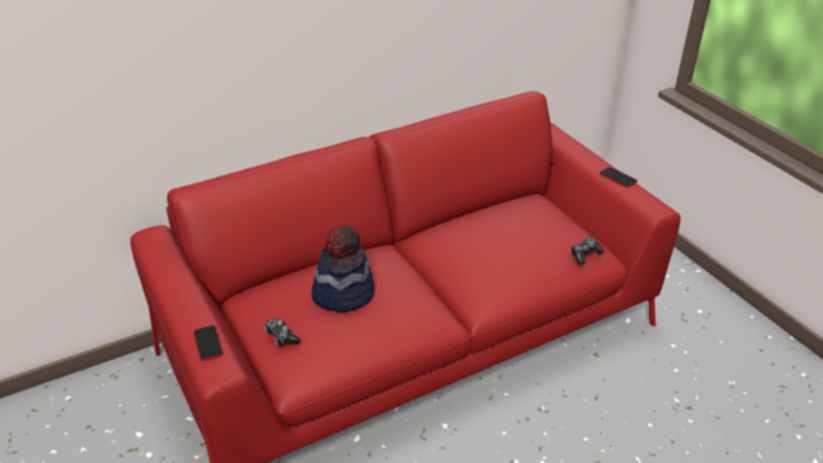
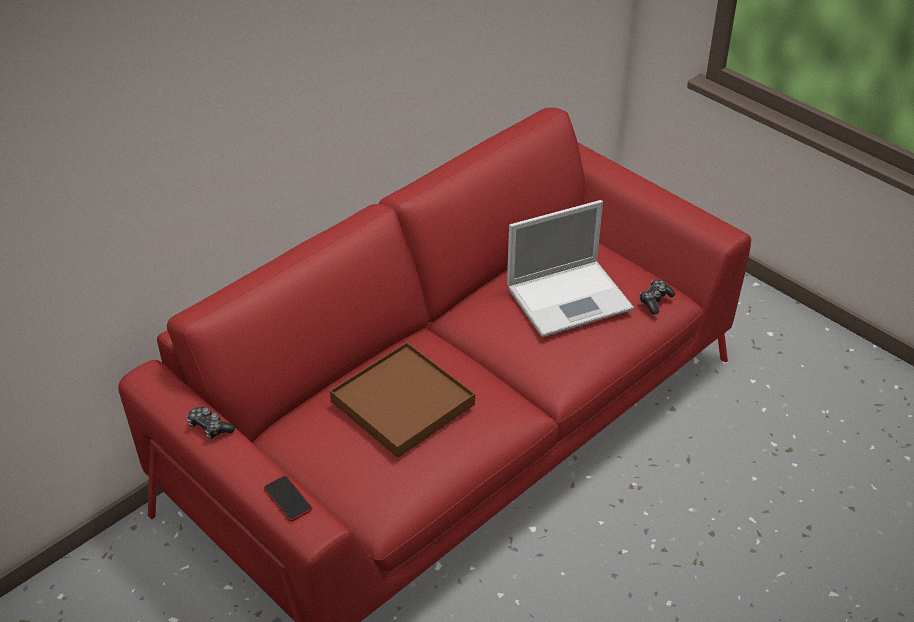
camera: 15 degrees left, 5 degrees up
game controller [264,318,301,346] -> game controller moved to [187,407,235,439]
hat [312,226,375,312] -> brown tray [330,342,475,458]
phone [600,167,637,188] -> none
none -> laptop [507,200,634,337]

